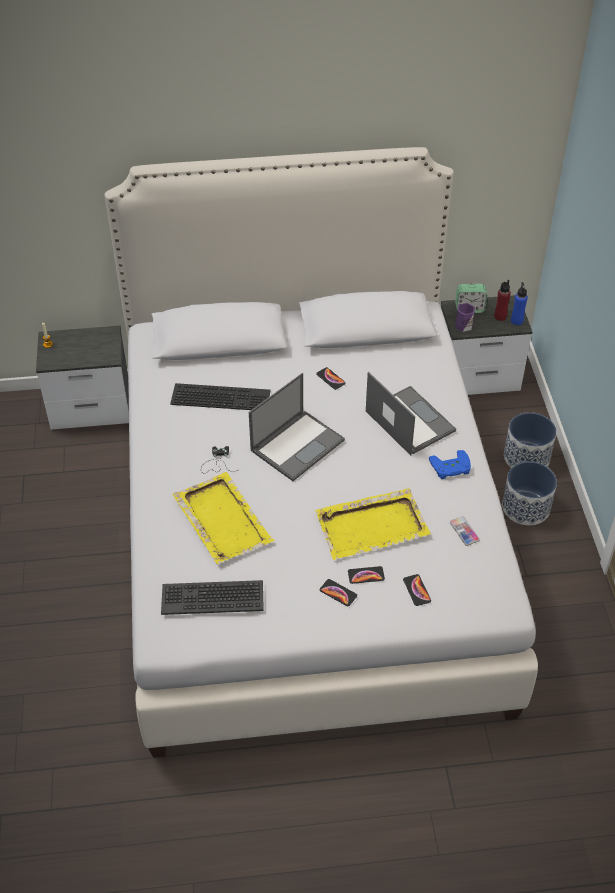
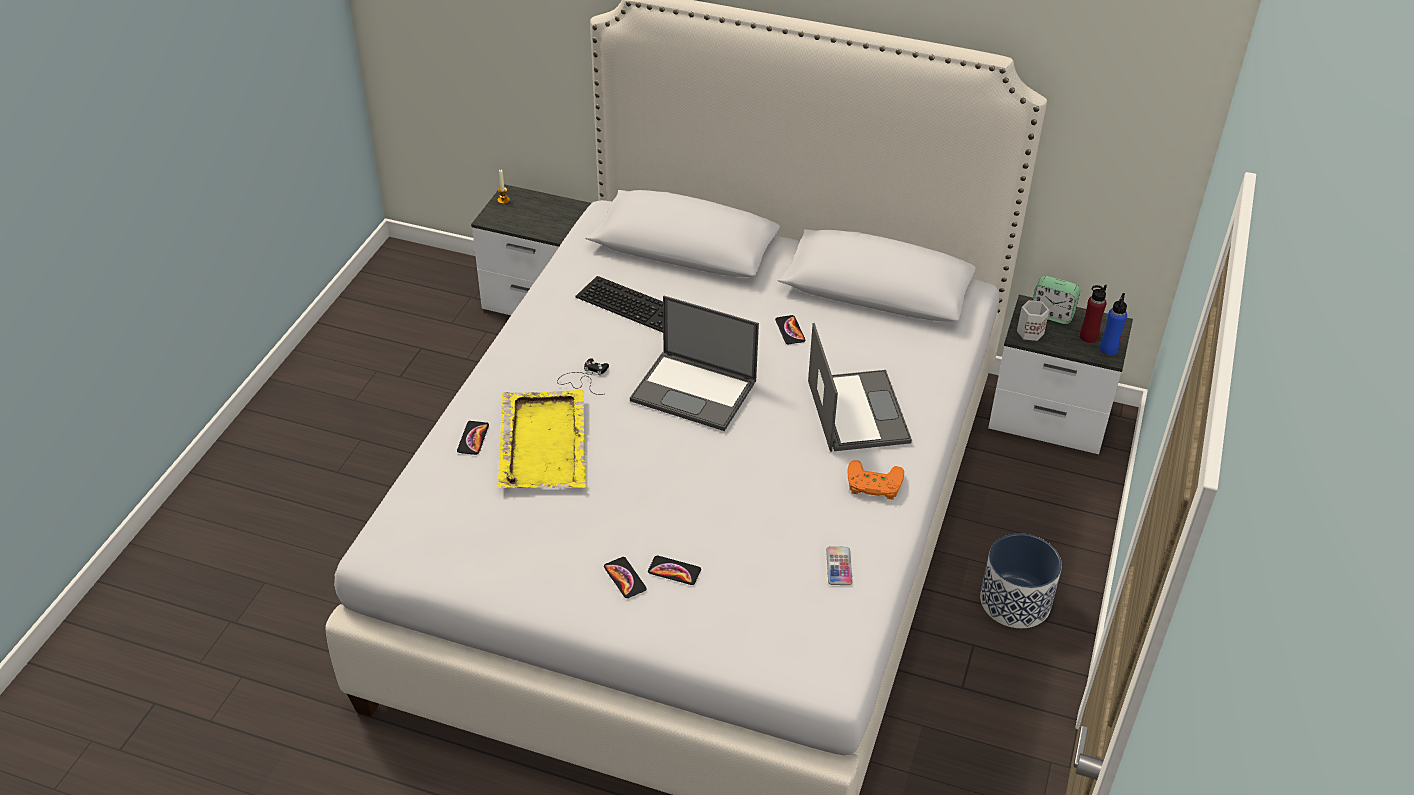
camera: 25 degrees right, 5 degrees down
keyboard [161,580,264,615] -> none
laptop [249,373,345,481] -> laptop turned 45 degrees clockwise [630,296,759,431]
yellow tray [315,488,431,560] -> none
phone [403,574,431,606] -> phone moved to [457,421,489,455]
blue game controller [429,450,471,479] -> orange game controller [848,460,904,500]
purple mug [455,303,475,332] -> white mug [1017,300,1049,341]
planter [504,412,557,468] -> none

